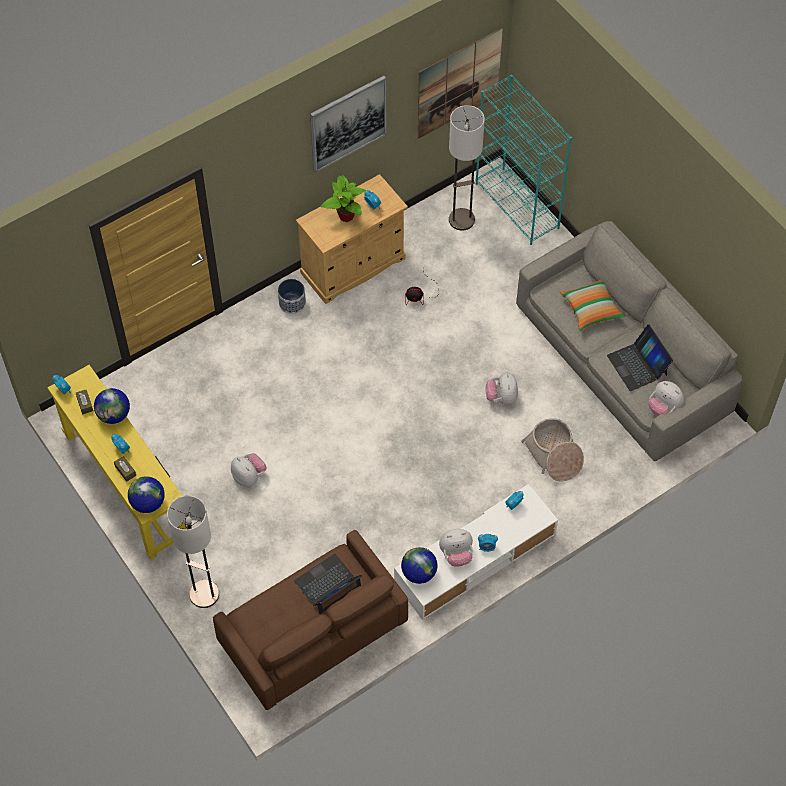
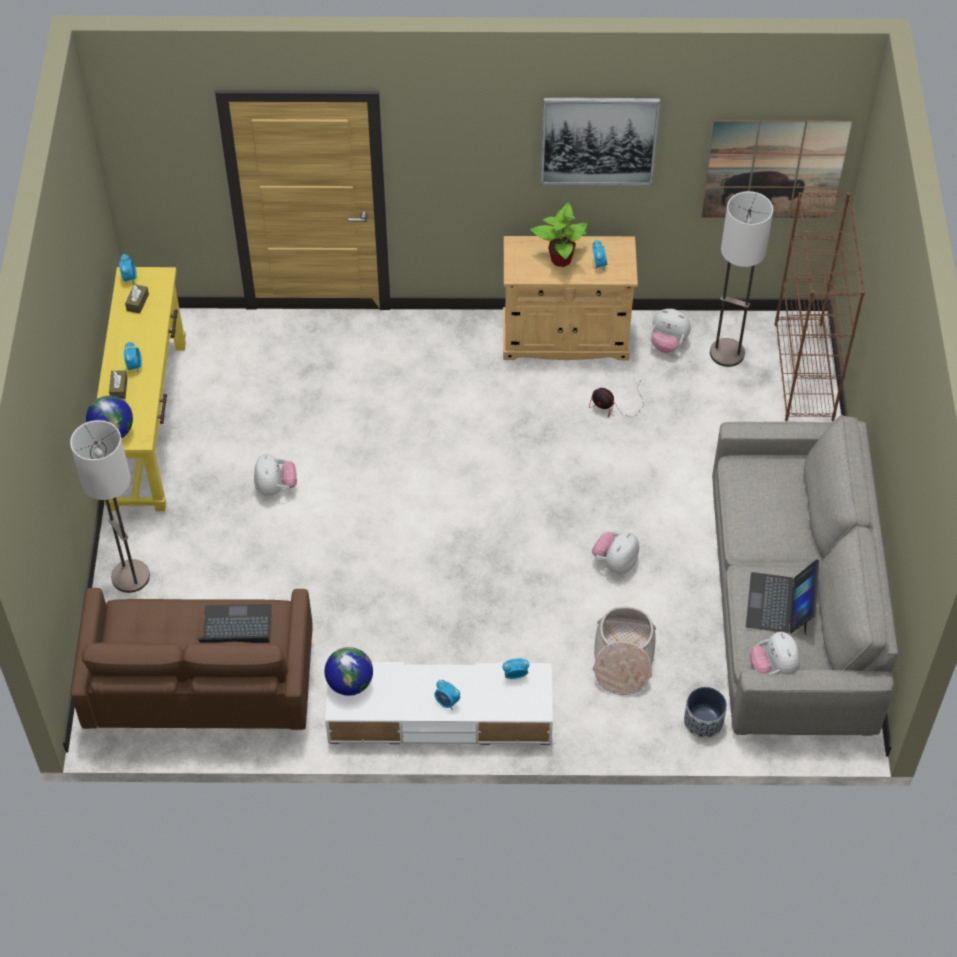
camera: 35 degrees right, 5 degrees down
globe [94,388,130,424] -> none
planter [278,279,306,314] -> planter moved to [684,687,727,738]
plush toy [439,529,473,566] -> plush toy moved to [651,309,691,353]
turquoise bookcase [476,75,572,245] -> brown bookcase [775,192,865,421]
pillow [560,280,626,331] -> none

